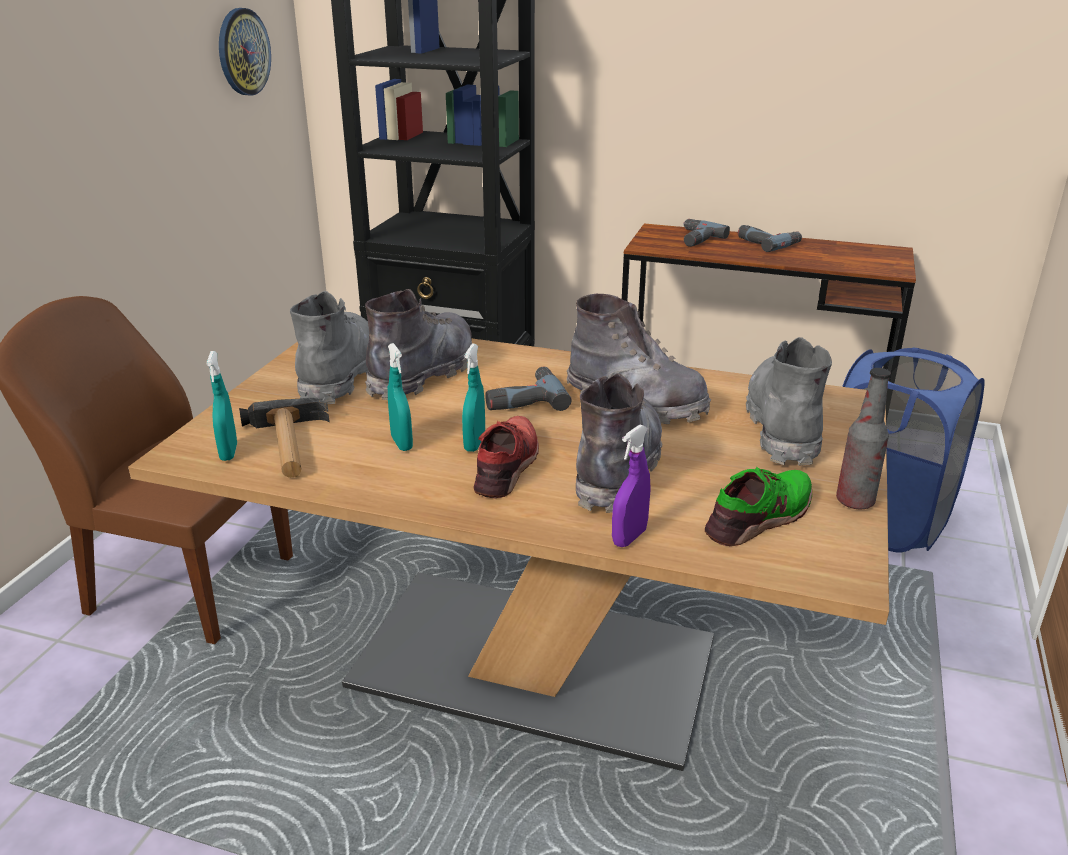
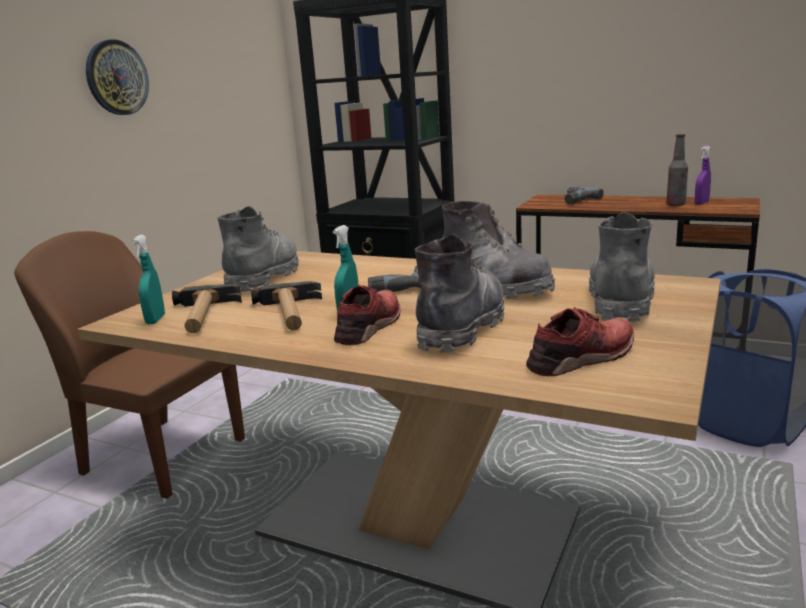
camera: 10 degrees right, 10 degrees down
wall clock [219,8,271,96] -> wall clock moved to [86,39,149,115]
grey boot [365,289,472,400] -> none
turquoise spray bottle [388,343,413,451] -> hammer [251,281,322,330]
purple spray bottle [612,424,651,547] -> purple spray bottle moved to [695,146,711,205]
green shoe [705,467,812,546] -> red shoe [526,307,634,377]
power drill [738,225,802,252] -> none
bottle [836,368,891,509] -> bottle moved to [666,134,688,206]

